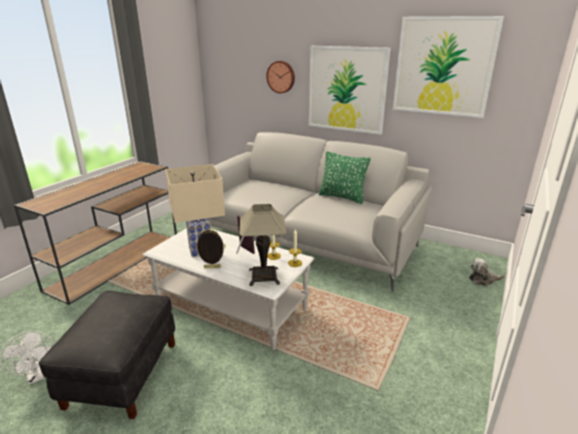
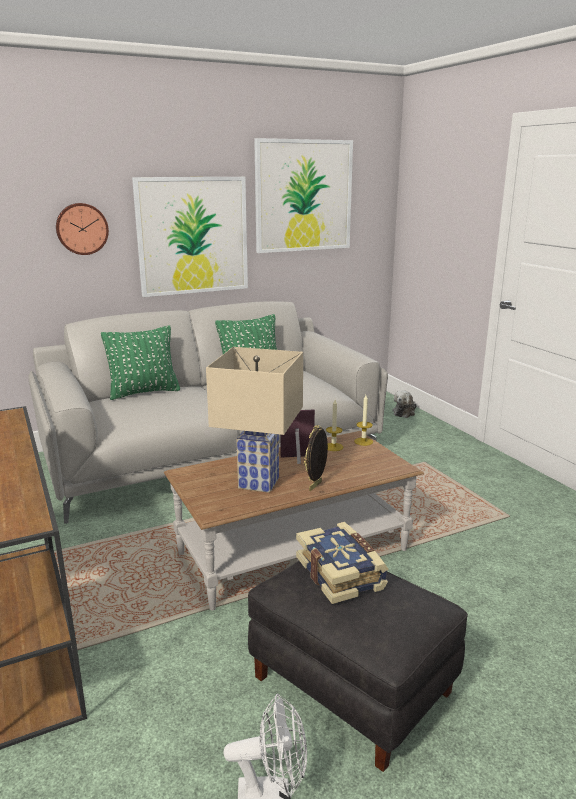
camera: 55 degrees left, 5 degrees down
white coffee table [142,228,315,350] -> brown coffee table [164,431,424,611]
table lamp [240,204,287,286] -> none
none -> green pillow [101,326,180,400]
none -> book [296,522,388,604]

